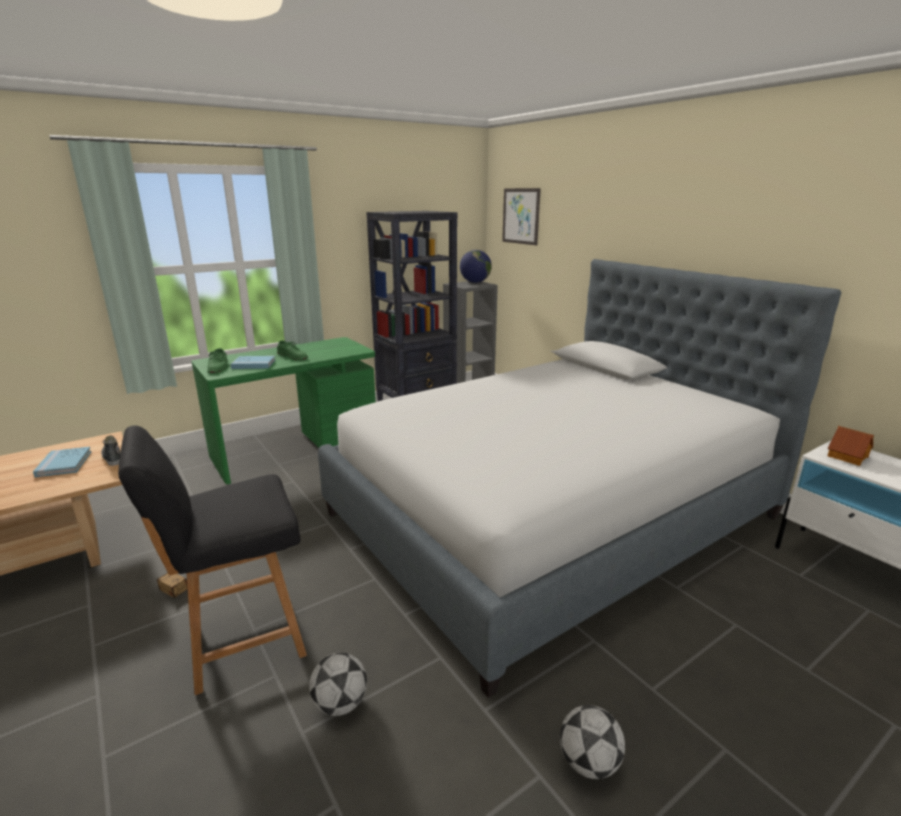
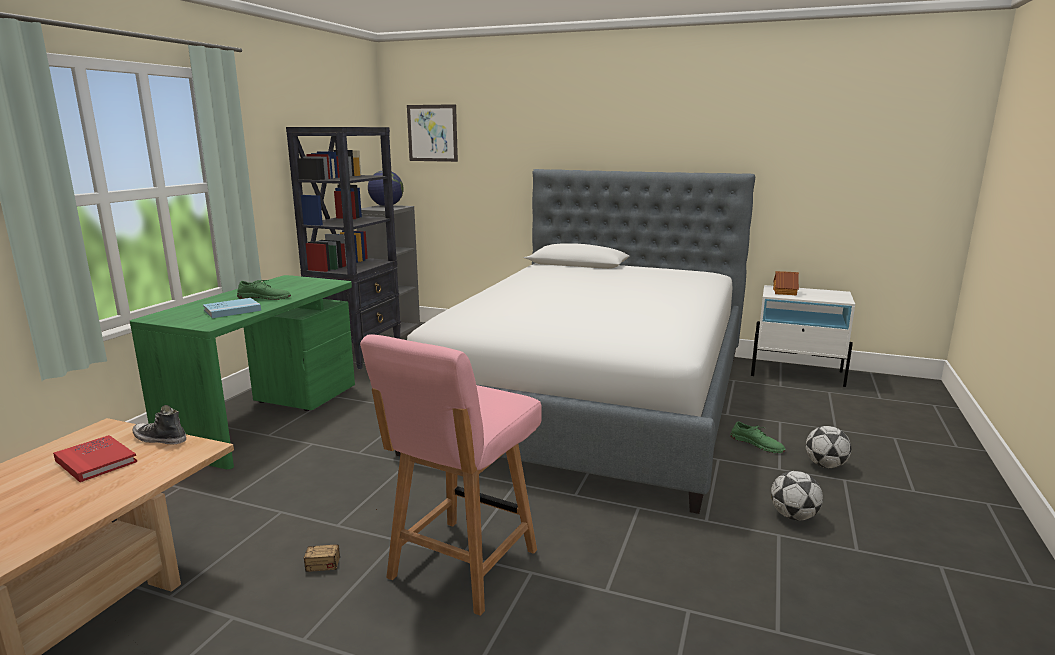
camera: 35 degrees left, 5 degrees down
blue book [33,447,91,477] -> red book [53,435,137,482]
black chair [118,425,307,695] -> pink chair [360,334,542,616]
green shoe [207,348,228,373] -> green shoe moved to [730,421,786,453]
football [309,652,367,716] -> football moved to [806,426,851,468]

